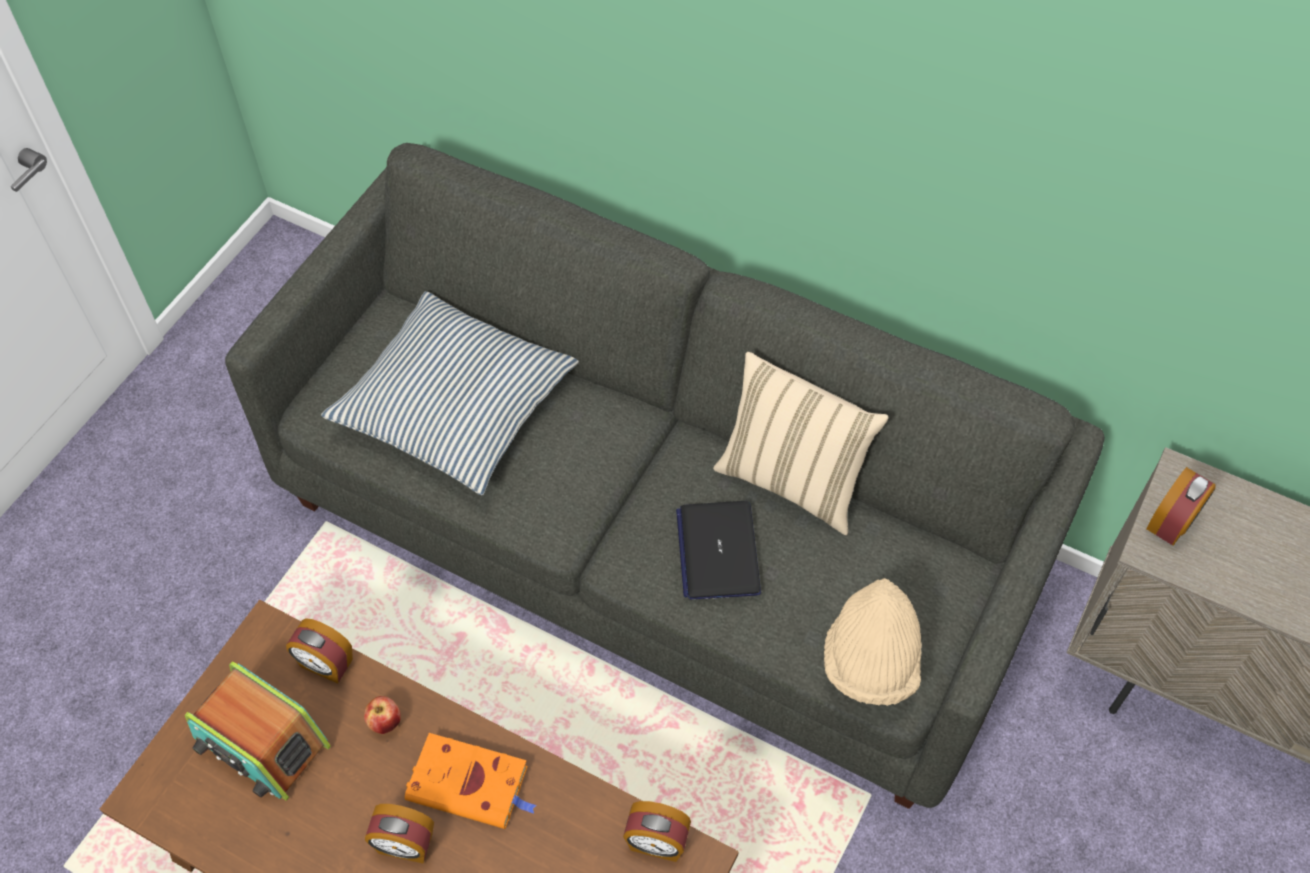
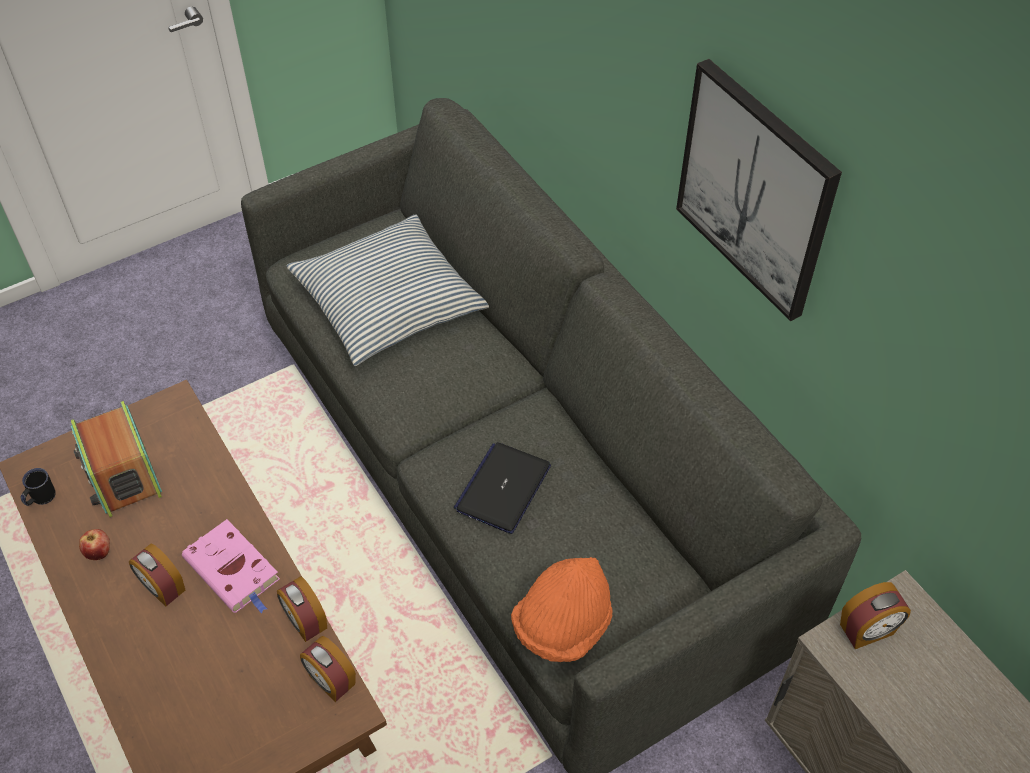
camera: 30 degrees right, 5 degrees down
alarm clock [286,618,353,683] -> alarm clock moved to [277,576,327,642]
apple [364,696,401,734] -> apple moved to [79,529,110,560]
orange book [405,733,537,829] -> pink book [182,519,280,614]
beige pillow [713,352,889,535] -> none
beige hat [824,578,922,706] -> orange hat [511,557,612,662]
none -> black mug [21,468,56,506]
none -> picture [676,59,842,321]

